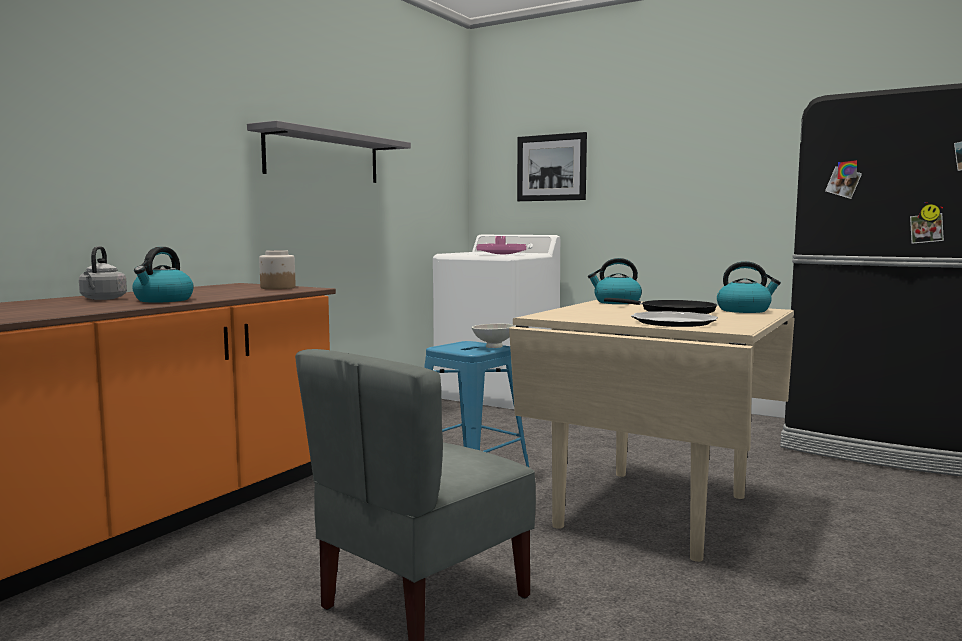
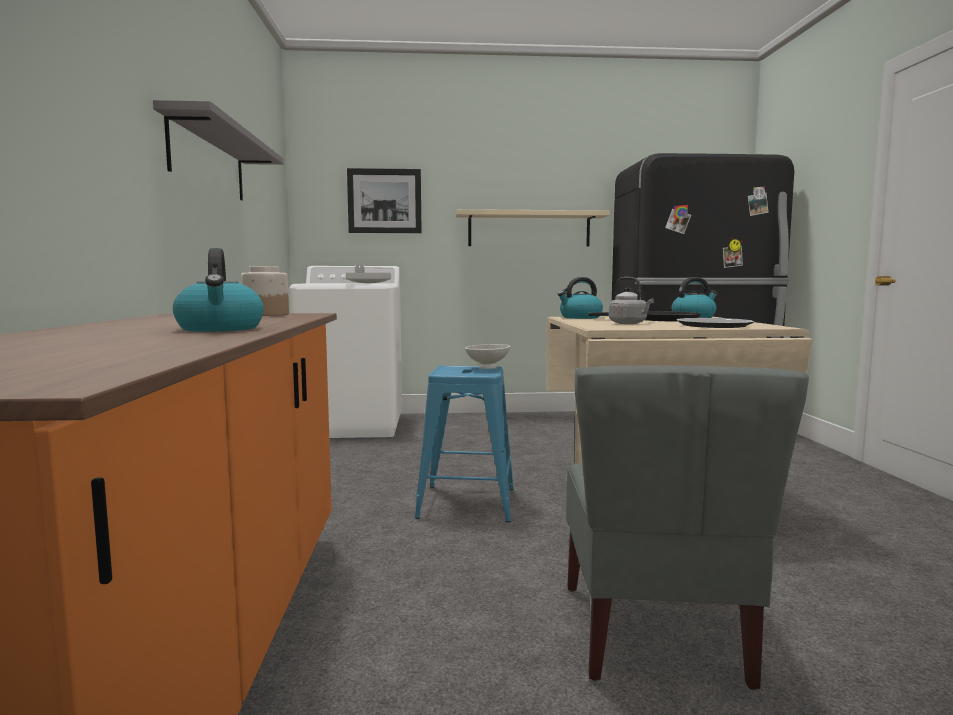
camera: 35 degrees left, 0 degrees up
grey kettle [79,246,127,300] -> grey kettle moved to [609,277,654,324]
pink tray [476,236,526,254] -> grey tray [346,265,391,283]
none -> beige shelf [456,209,610,247]

